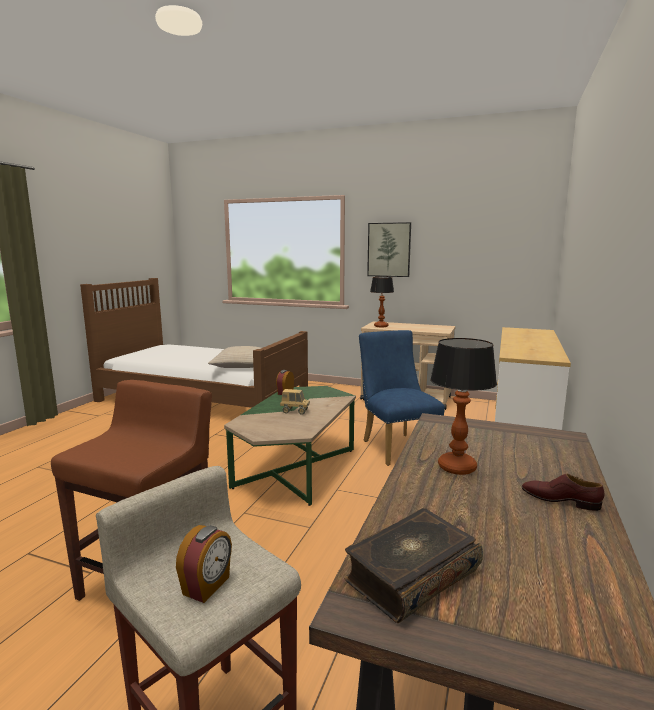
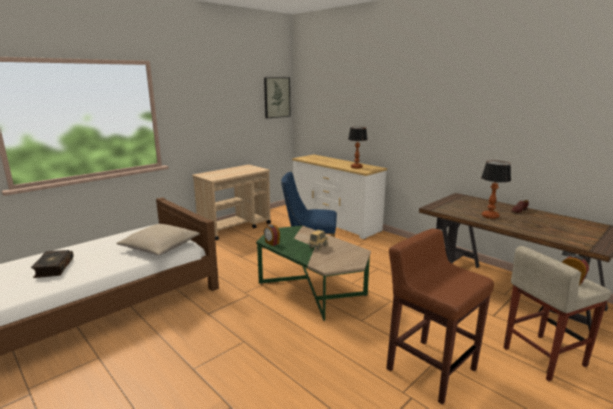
camera: 65 degrees left, 5 degrees up
book [344,508,483,623] -> book moved to [31,250,74,278]
picture [367,222,411,277] -> picture moved to [264,77,290,118]
table lamp [370,277,394,327] -> table lamp moved to [348,127,368,169]

